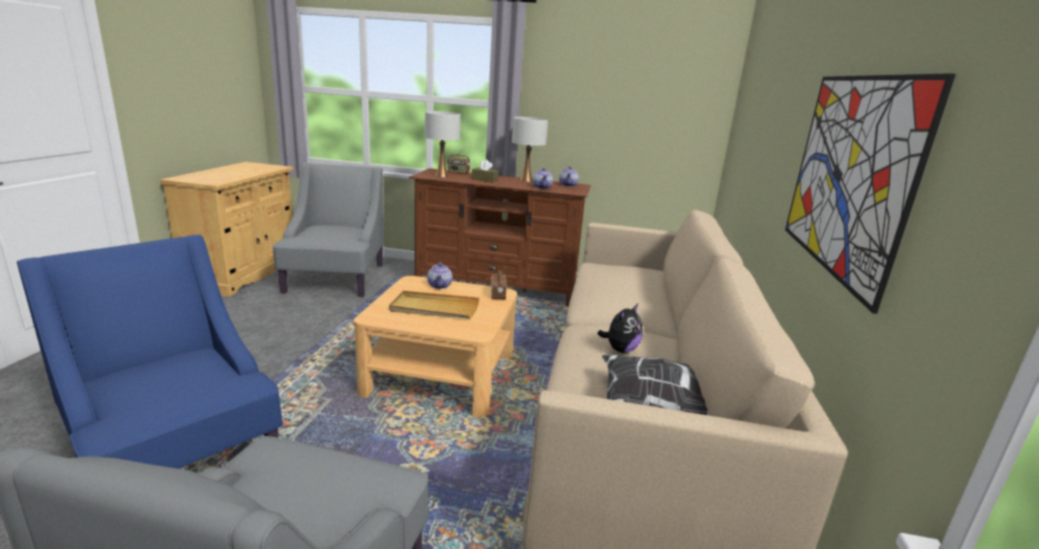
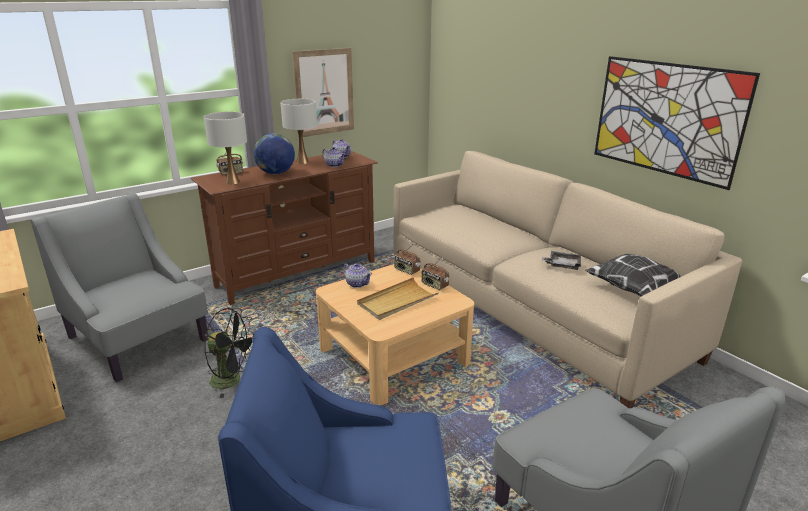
camera: 45 degrees left, 5 degrees up
brown tissue box [472,160,498,182] -> globe [254,133,295,174]
plush toy [597,304,643,353] -> grey tray [542,251,581,270]
none -> black fan [205,308,254,398]
none -> picture [292,48,354,137]
none -> radio [421,258,449,290]

